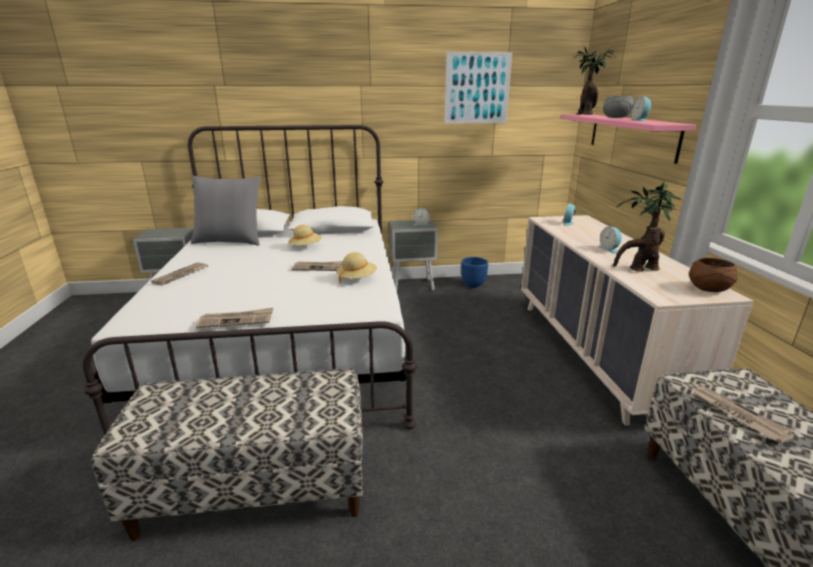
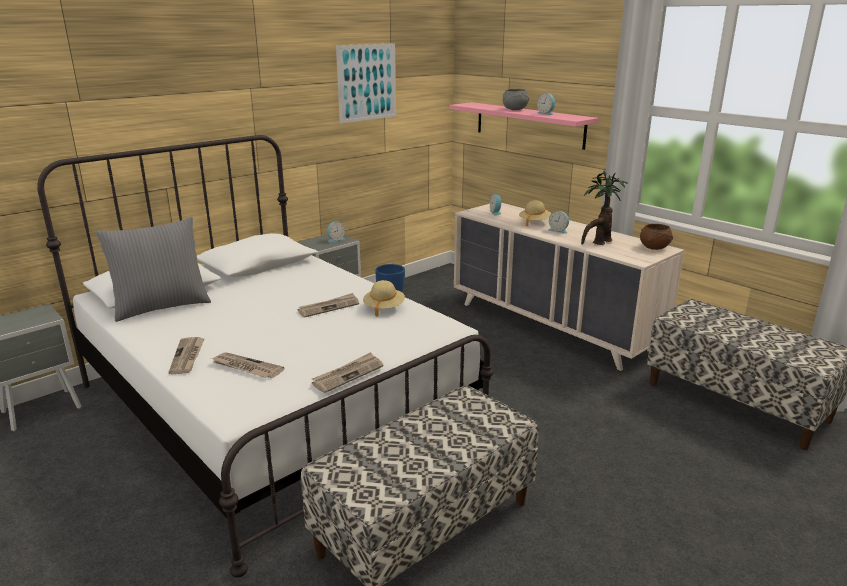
camera: 35 degrees left, 0 degrees up
beige hat [289,225,322,245] -> beige hat moved to [519,200,552,226]
potted plant [573,46,616,115] -> none
newspaper [690,386,794,443] -> newspaper moved to [211,352,285,378]

